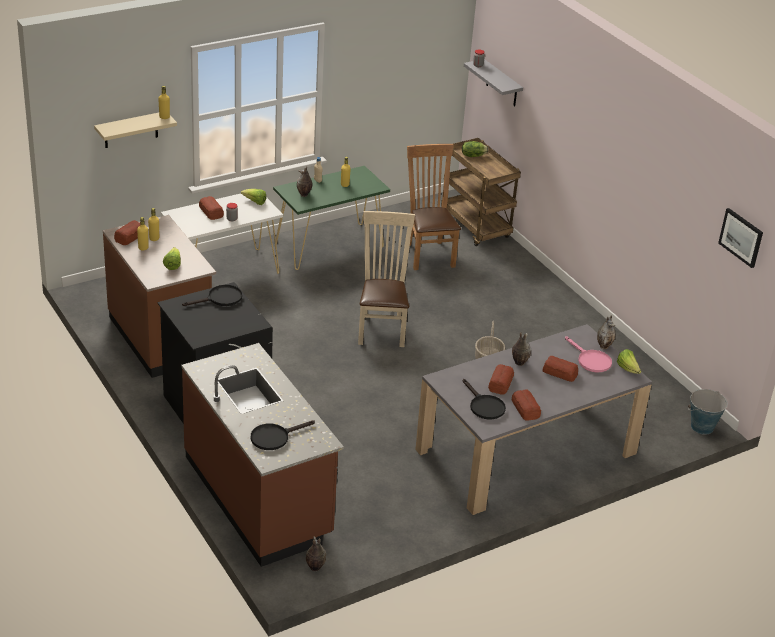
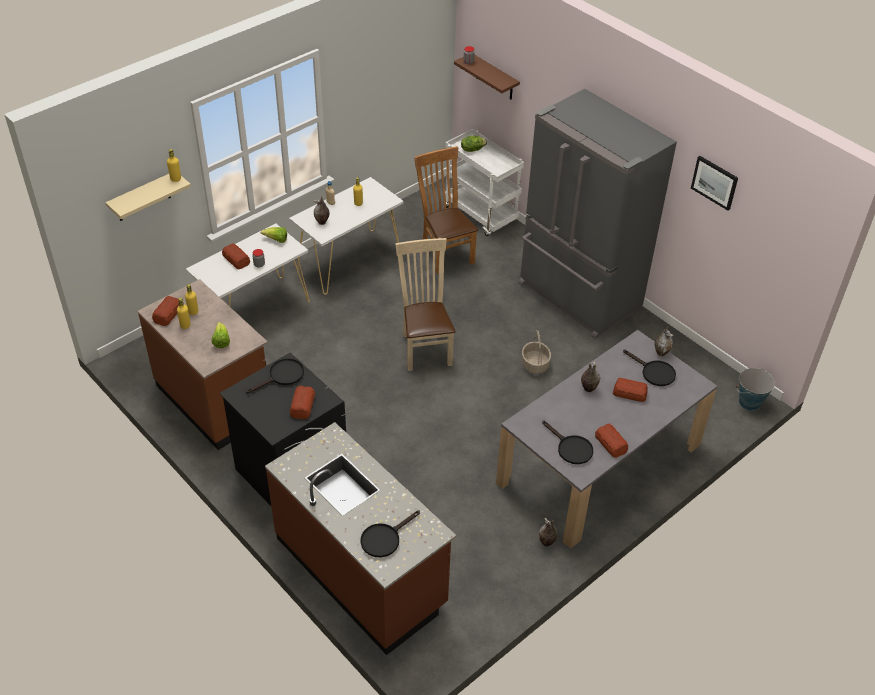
camera: 10 degrees left, 10 degrees up
green console table [273,166,390,270] -> white console table [289,177,404,295]
vase [306,536,326,571] -> vase moved to [539,518,558,547]
brown cart [441,138,521,246] -> white cart [445,129,524,236]
grey shelf [464,59,523,107] -> brown shelf [454,55,520,99]
bread [488,364,514,394] -> bread moved to [290,386,315,419]
pink frying pan [565,336,612,372] -> black frying pan [623,350,676,386]
lettuce [617,349,641,374] -> none
picture [718,208,763,268] -> picture moved to [691,156,738,211]
none -> grey fridge [519,89,677,339]

